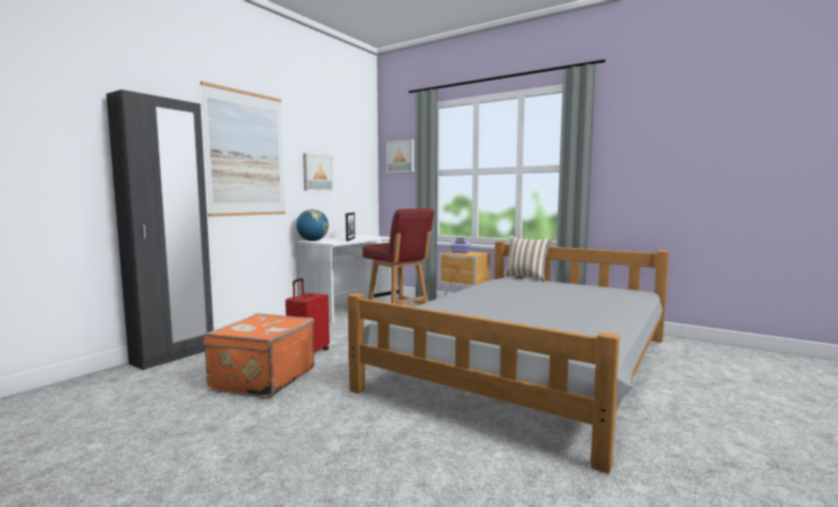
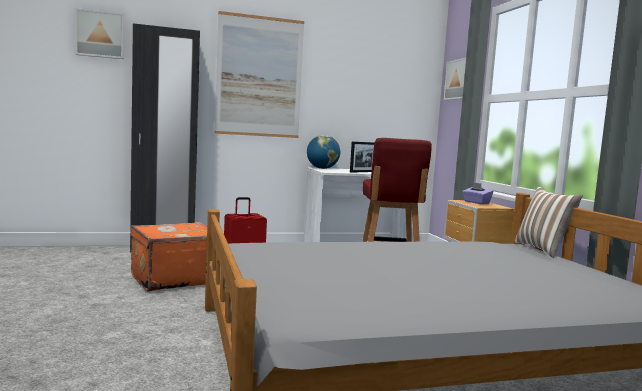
camera: 40 degrees right, 0 degrees up
picture [303,153,333,191] -> picture moved to [75,8,124,59]

